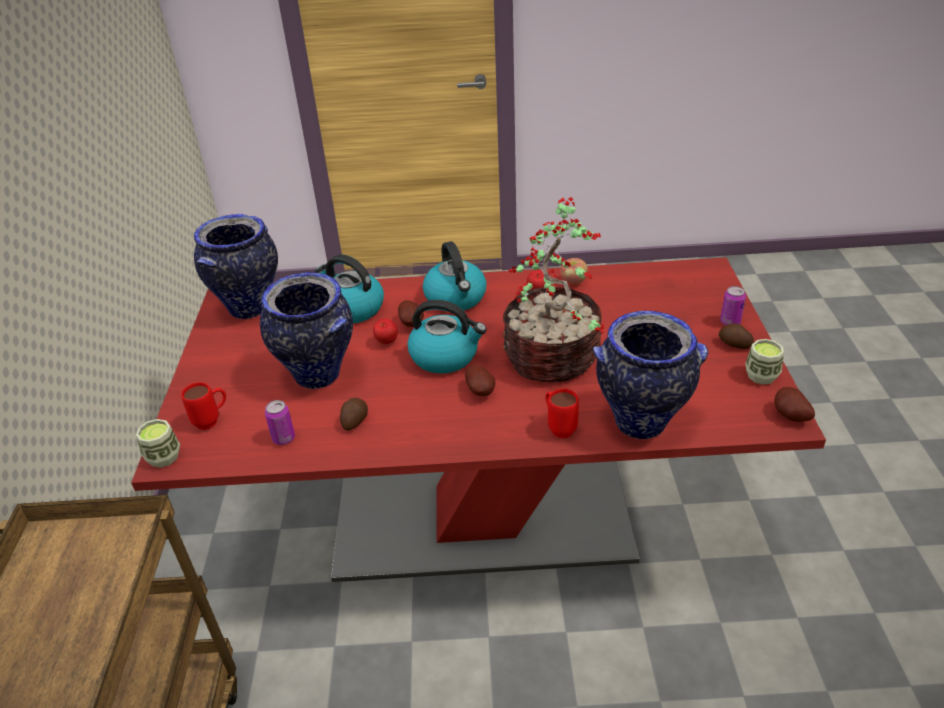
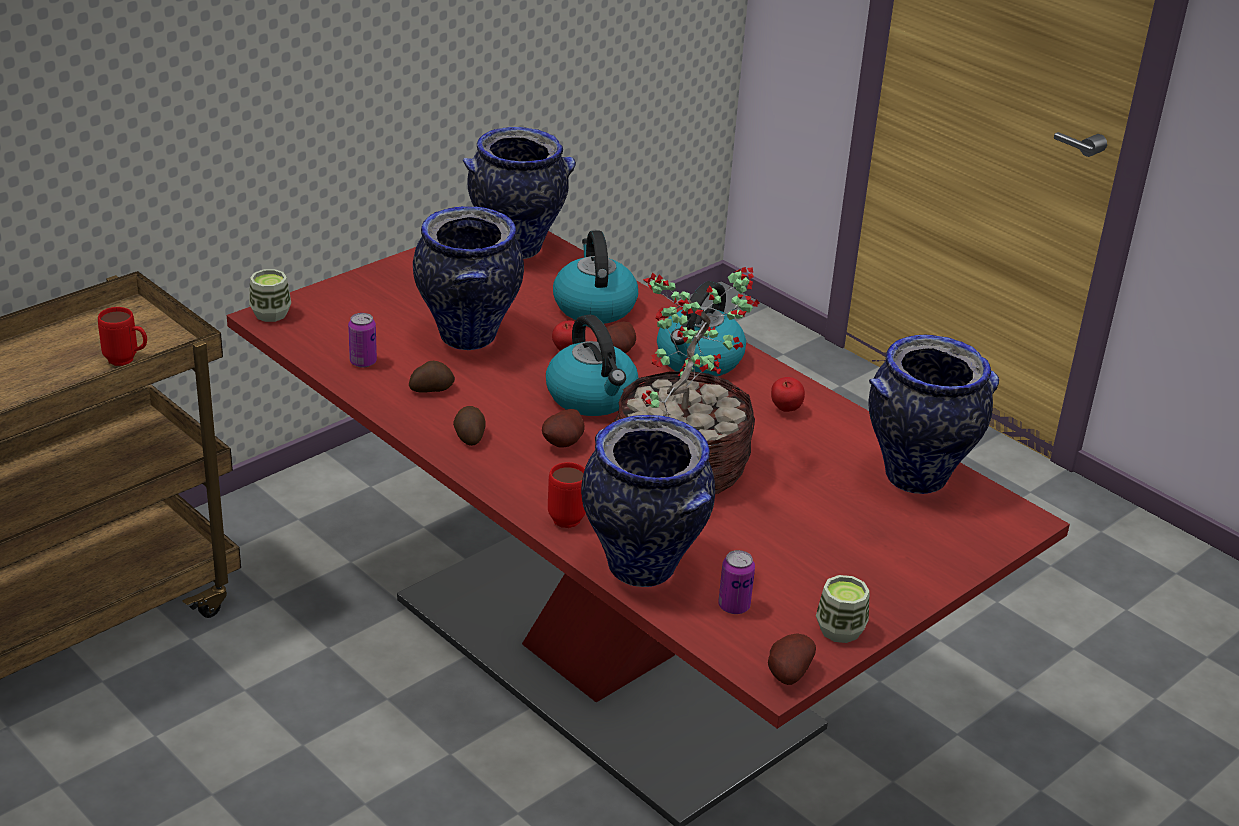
camera: 45 degrees right, 5 degrees down
red mug [181,382,226,430] -> red mug moved to [98,307,147,366]
apple [560,258,588,285] -> none
potato [719,324,754,349] -> potato moved to [453,406,486,446]
can [720,286,746,325] -> can moved to [718,550,755,614]
none -> vase [869,335,999,494]

